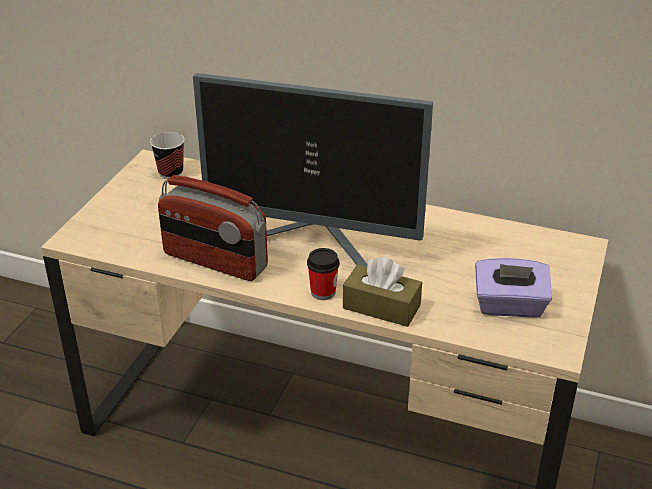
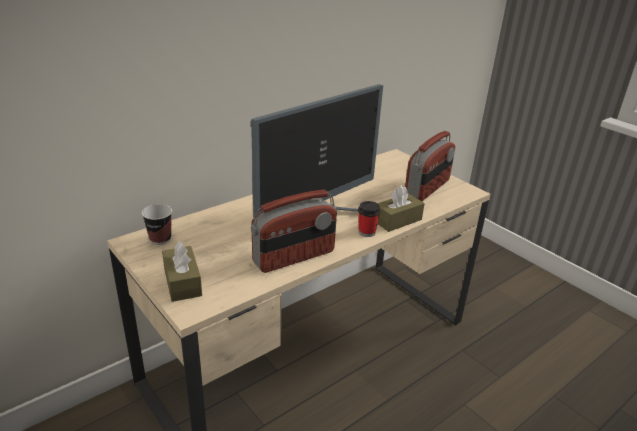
camera: 60 degrees left, 5 degrees down
purple tissue box [475,258,552,318] -> radio [405,131,455,201]
none -> brown tissue box [162,241,202,302]

